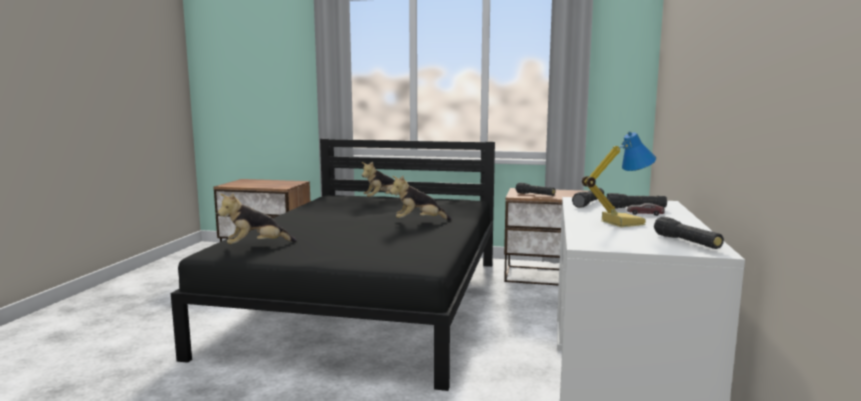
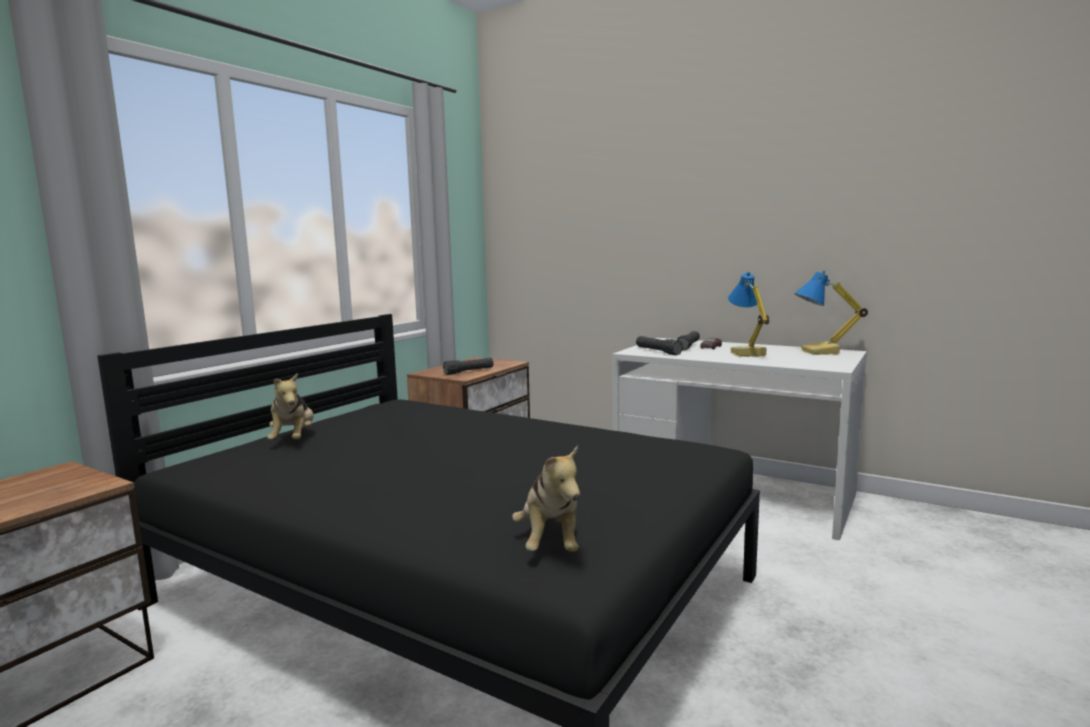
camera: 70 degrees left, 0 degrees up
plush toy [390,176,452,220] -> none
black flashlight [654,216,724,249] -> table lamp [794,270,868,355]

